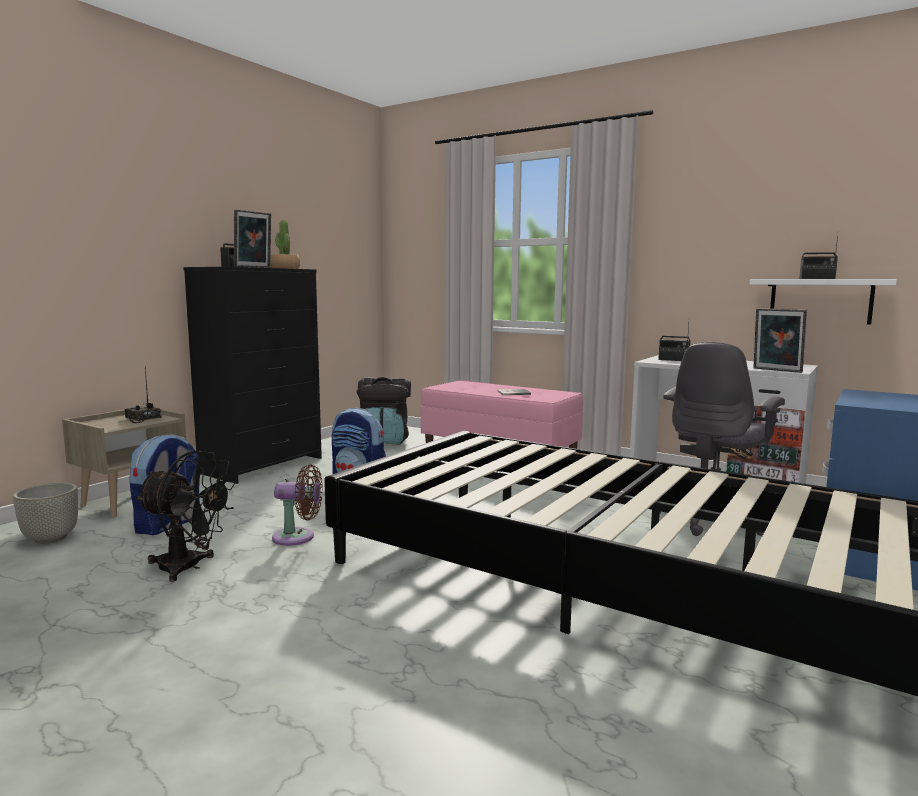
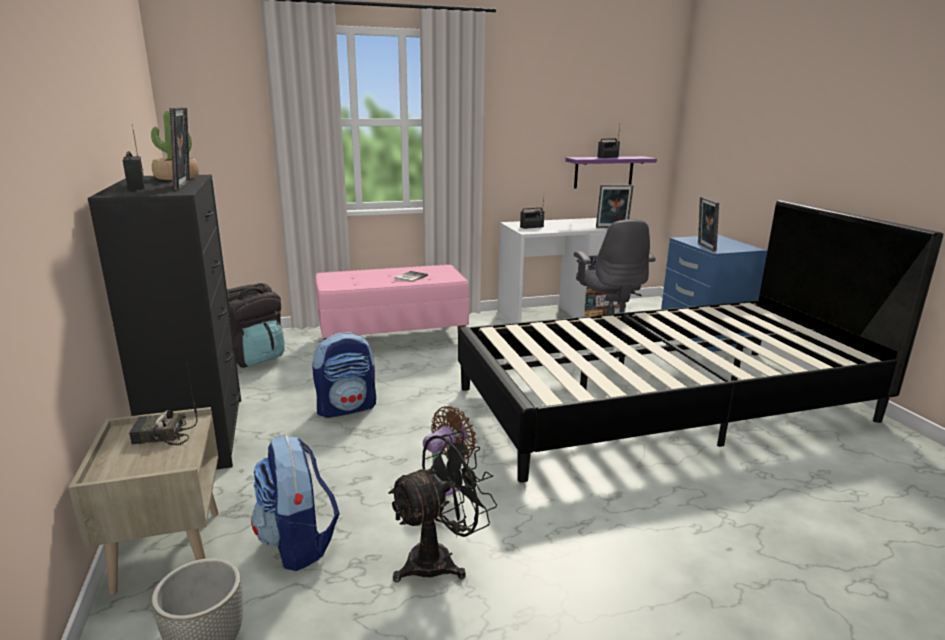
camera: 50 degrees left, 10 degrees up
white shelf [750,279,897,325] -> purple shelf [565,156,657,189]
none -> picture frame [698,197,719,252]

